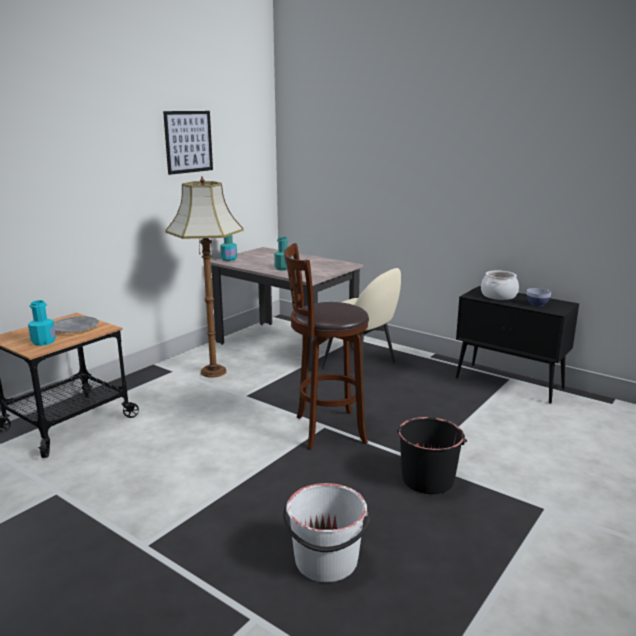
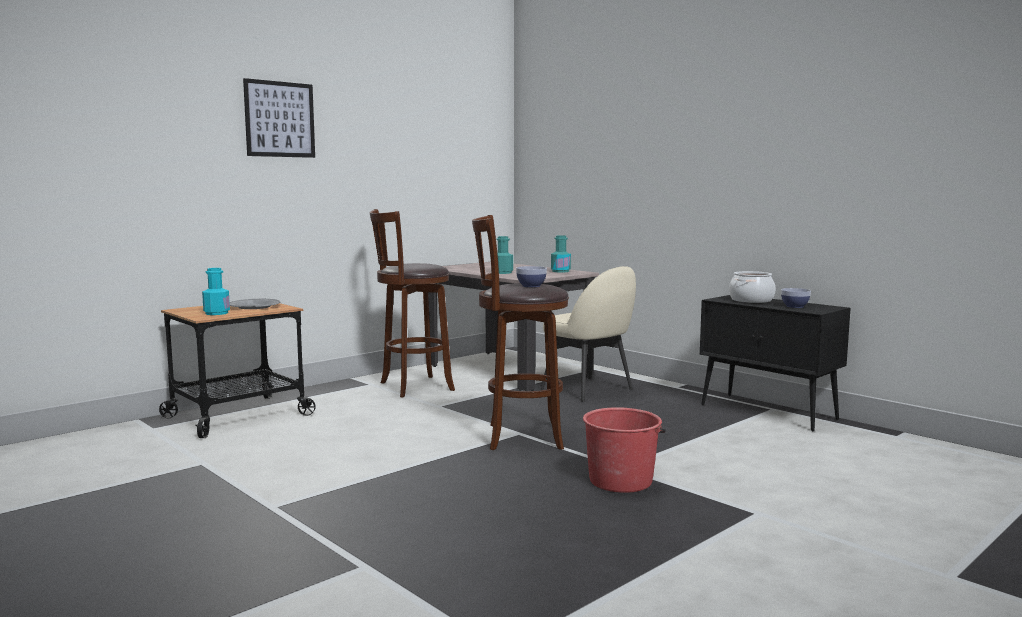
camera: 10 degrees right, 10 degrees down
picture [163,111,213,175] -> picture moved to [243,78,315,158]
floor lamp [165,177,243,378] -> brown stool [370,209,455,397]
turquoise bottle [220,235,237,261] -> turquoise bottle moved to [551,235,571,273]
white bucket [283,483,370,582] -> none
black bucket [397,417,467,494] -> red bucket [583,407,666,493]
none -> bowl [516,266,547,287]

